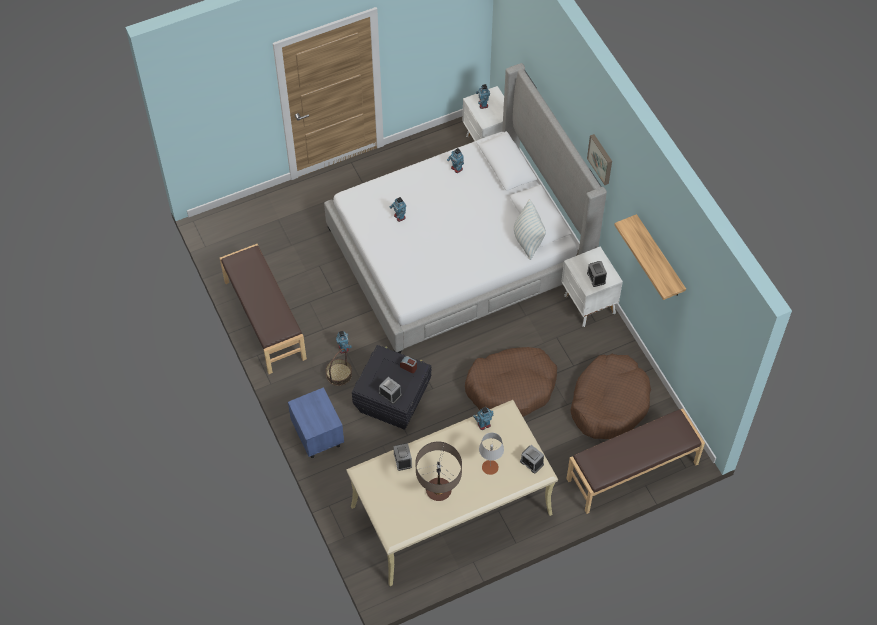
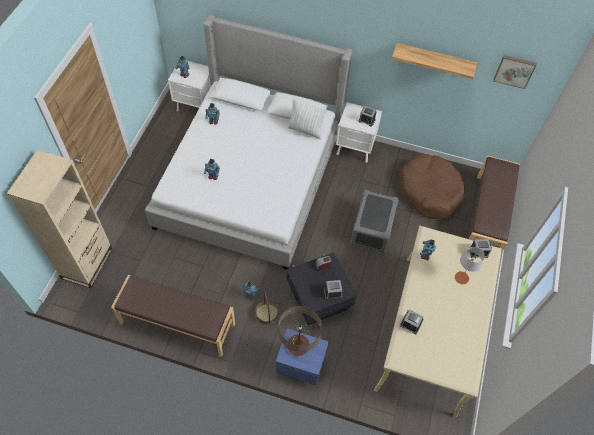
camera: 50 degrees left, 0 degrees up
table lamp [416,442,462,501] -> table lamp moved to [278,306,322,356]
brown dog bed [465,347,557,417] -> grey storage box [350,190,399,253]
picture [587,134,612,185] -> picture moved to [493,55,537,89]
none -> beige bookcase [7,150,113,288]

